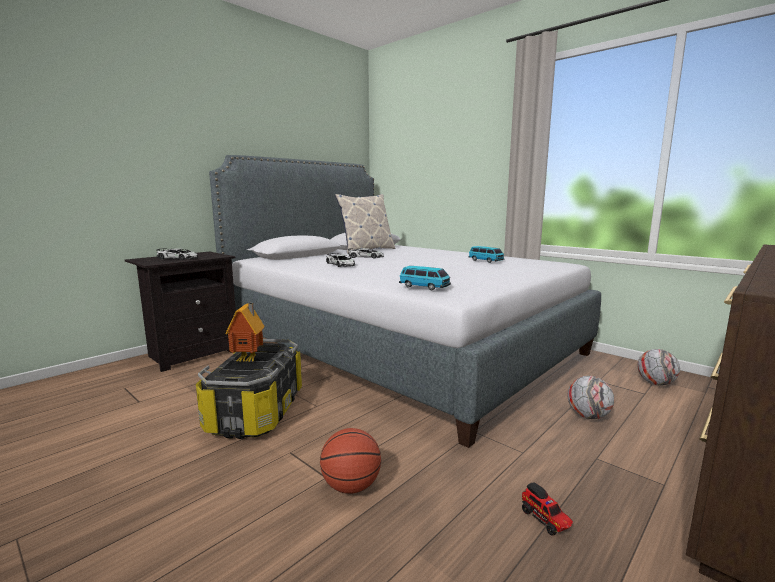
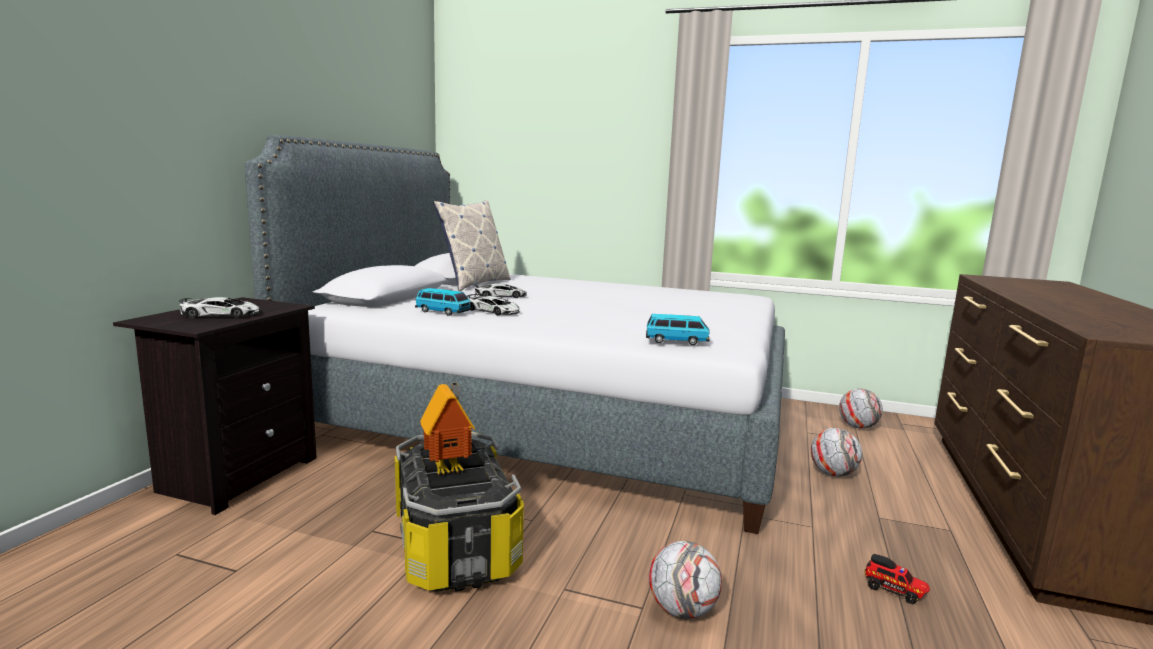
camera: 25 degrees left, 0 degrees up
basketball [320,428,381,494] -> football [649,541,722,619]
toy car [468,246,504,263] -> toy car moved to [415,288,472,316]

